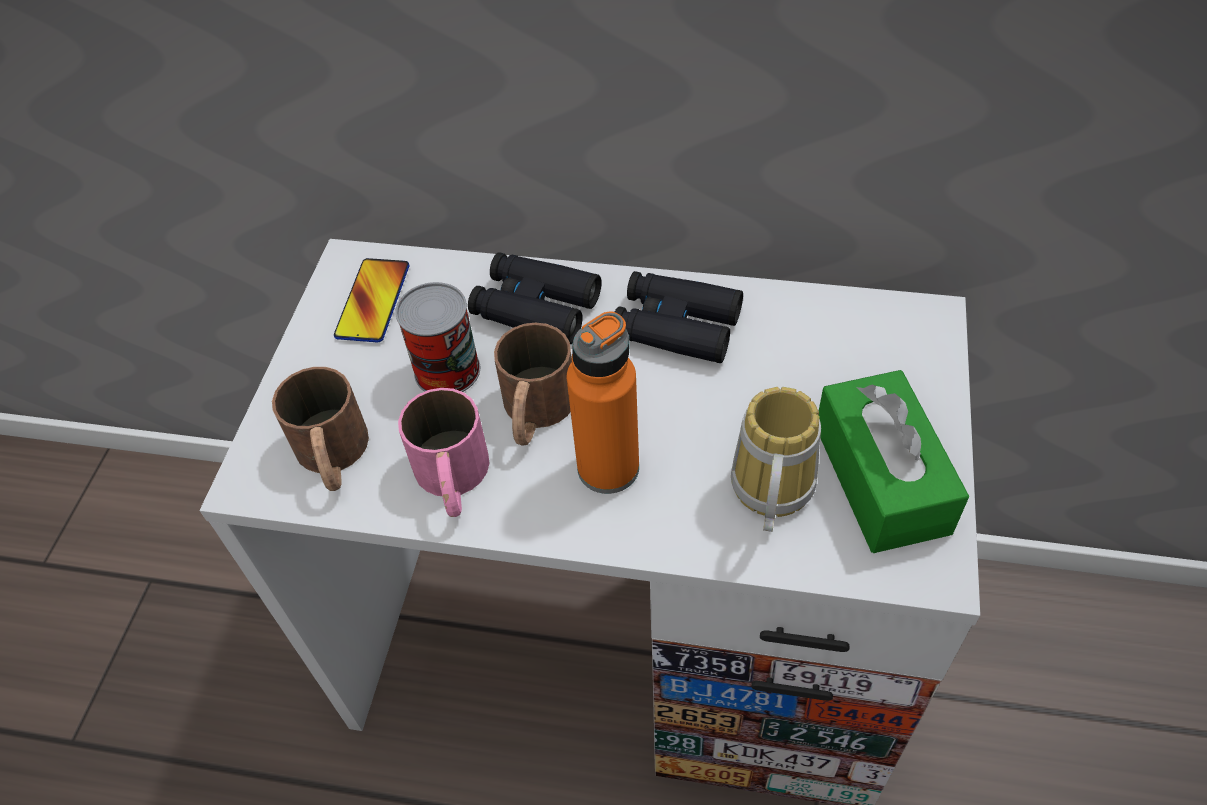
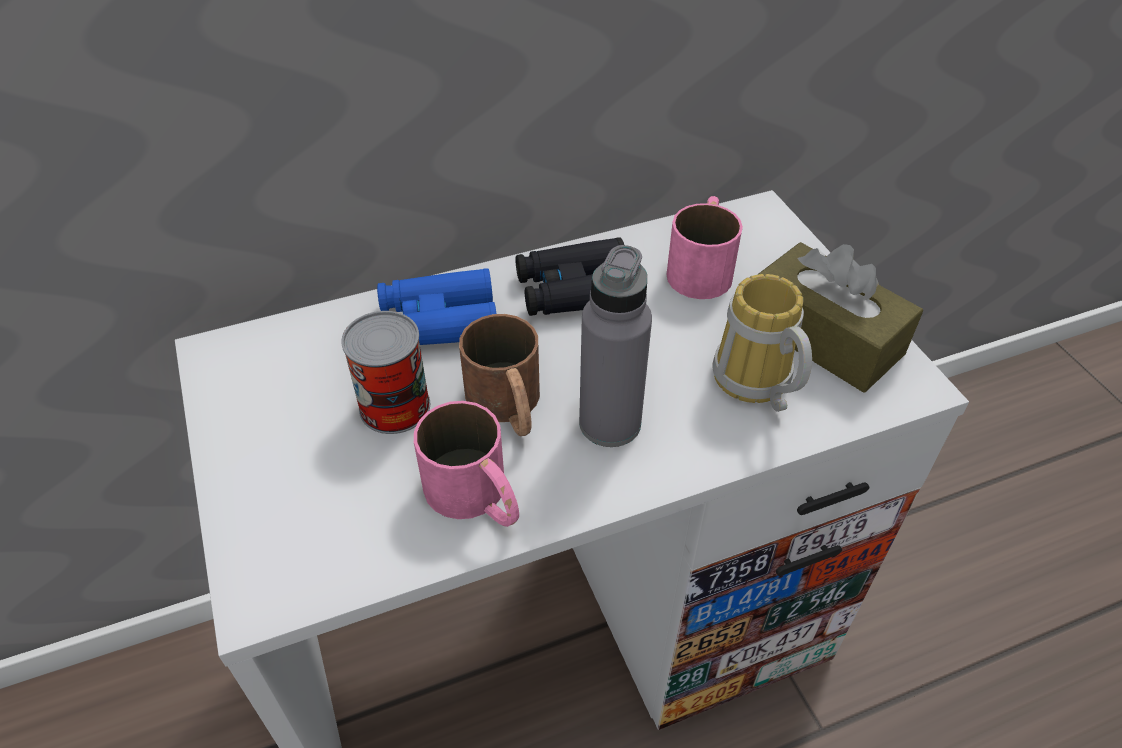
camera: 35 degrees left, 5 degrees down
brown mug [272,367,369,491] -> none
phone [334,258,409,343] -> none
black binoculars [468,252,602,344] -> blue binoculars [377,268,497,345]
orange bottle [567,312,639,494] -> grey bottle [579,245,652,447]
green tissue box [819,370,969,553] -> brown tissue box [757,242,923,393]
none -> pink mug [666,196,743,299]

